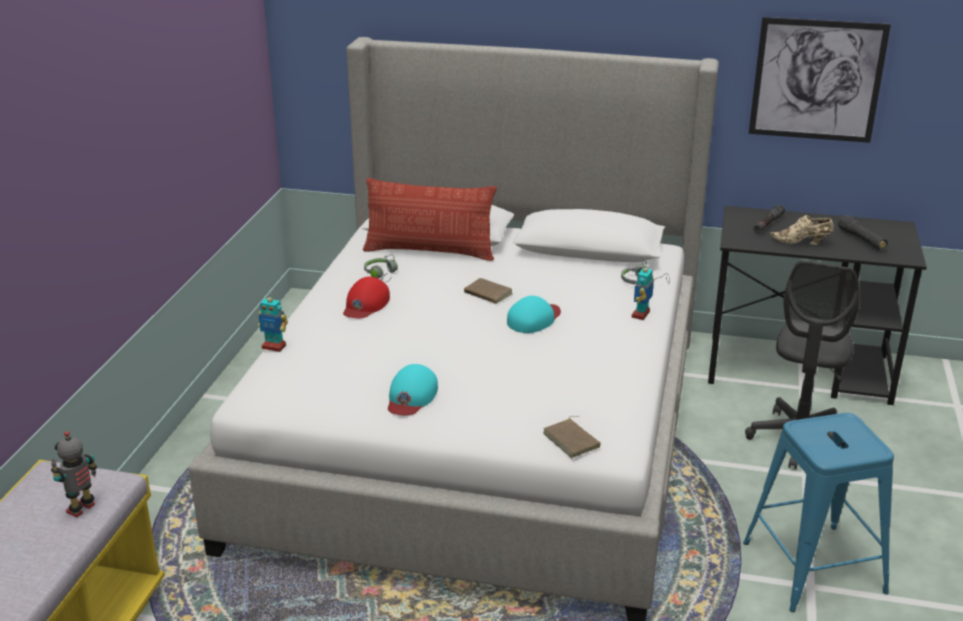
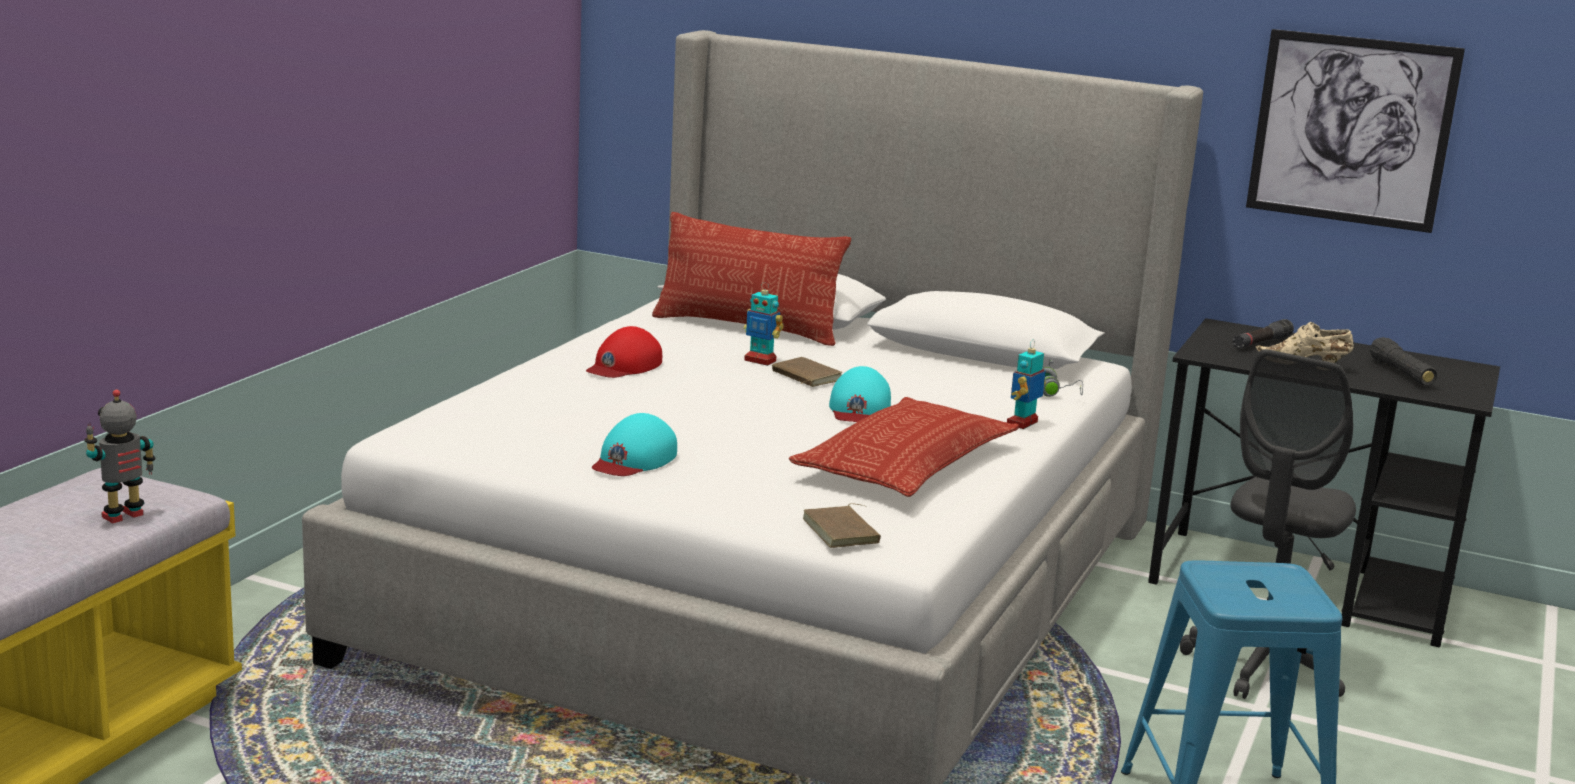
camera: 10 degrees right, 10 degrees down
toy robot [258,297,288,352] -> toy robot moved to [744,282,784,366]
grey headphones [364,255,398,283] -> none
turquoise cap [507,296,561,333] -> turquoise cap turned 135 degrees clockwise [829,366,891,422]
none -> pillow [789,397,1019,497]

